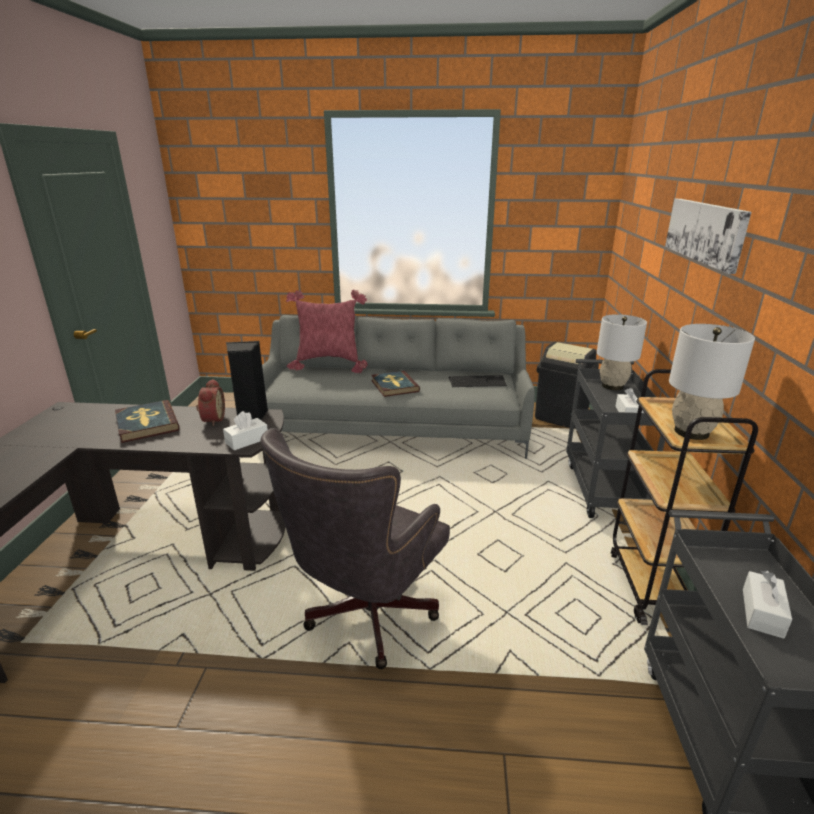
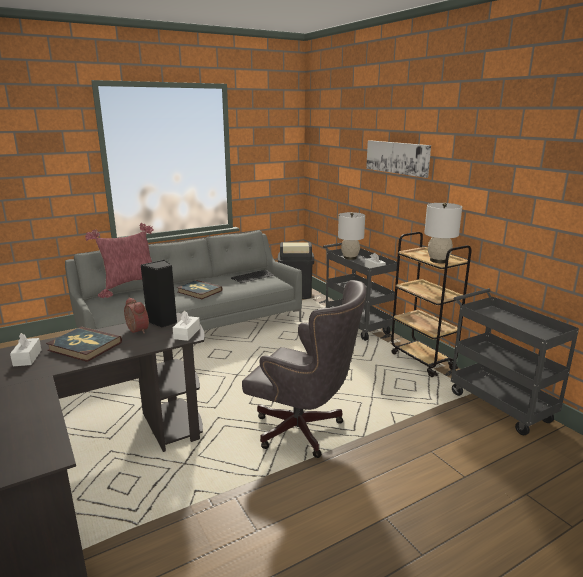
camera: 35 degrees left, 5 degrees down
grey office chair [261,428,450,669] -> grey office chair turned 60 degrees counterclockwise [242,280,366,458]
white tissue box [743,570,792,639] -> white tissue box moved to [10,333,41,366]

